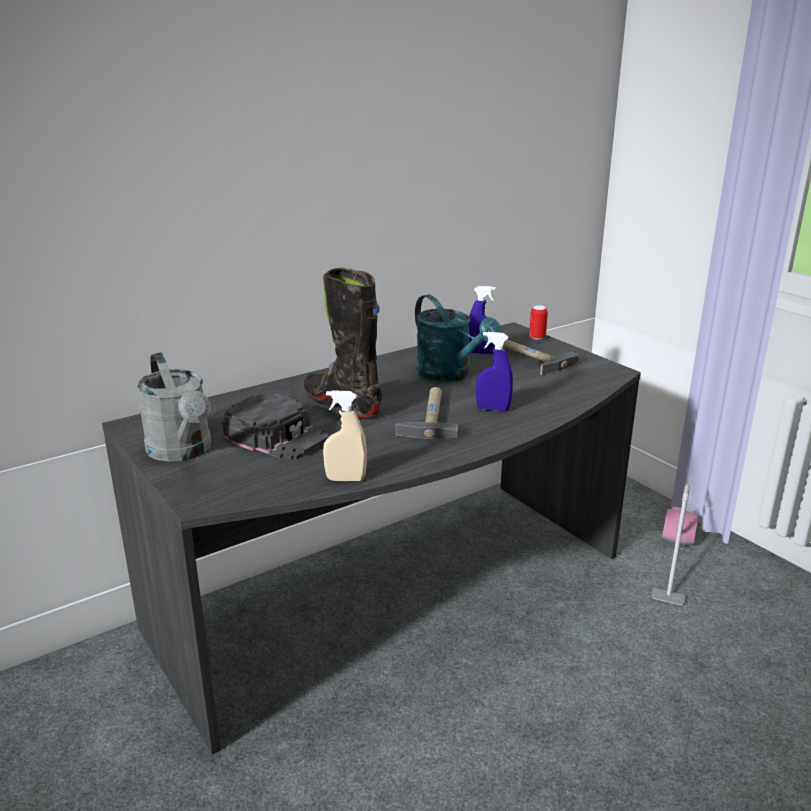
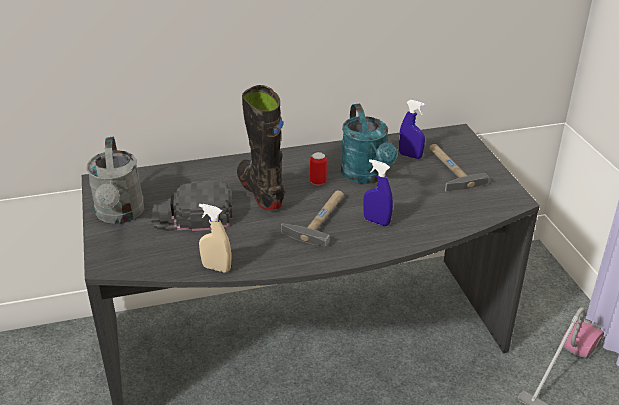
camera: 20 degrees right, 10 degrees up
black cap [223,393,330,460] -> black cap turned 120 degrees clockwise [151,181,232,231]
can [529,305,548,340] -> can moved to [310,152,327,185]

